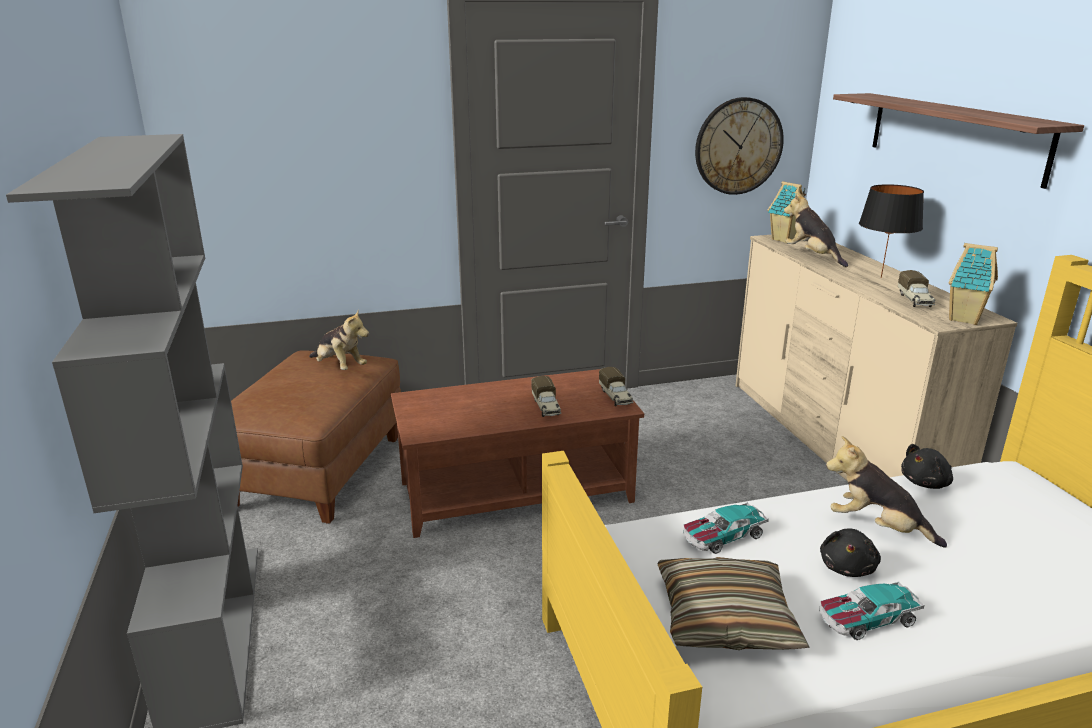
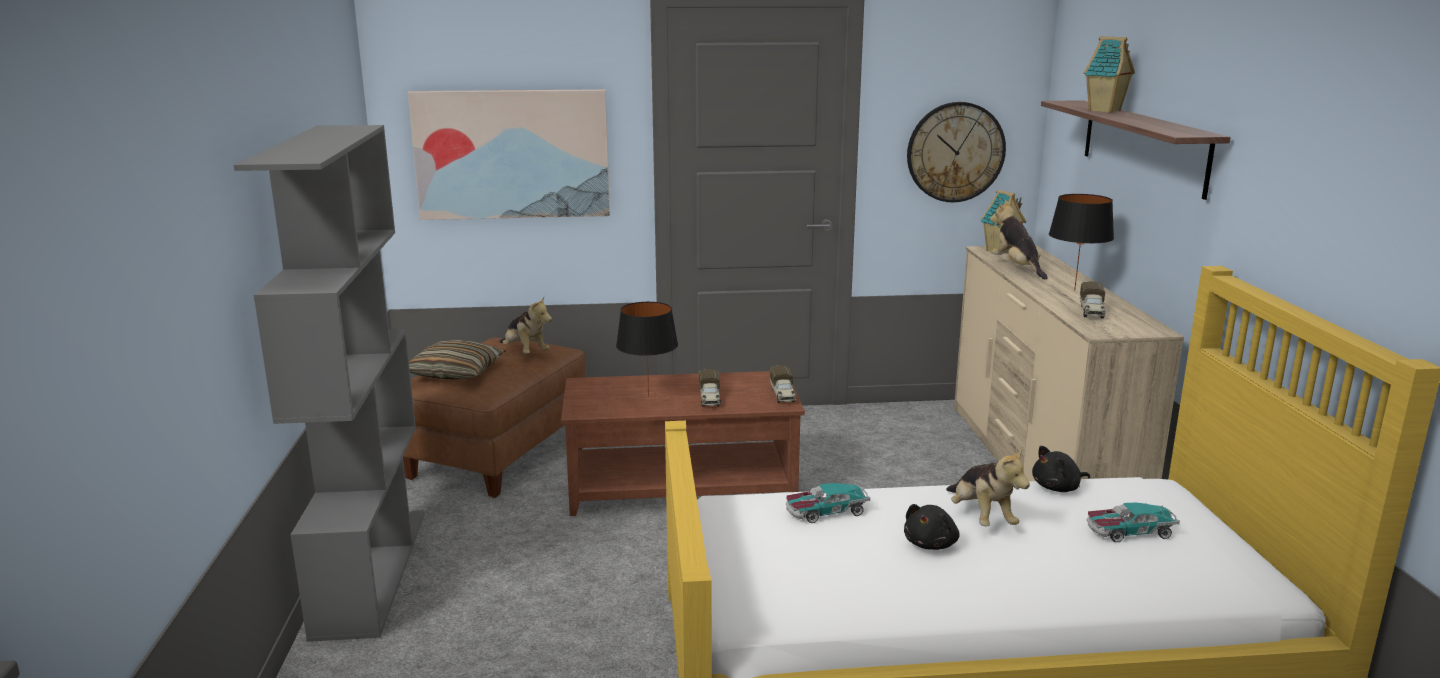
camera: 10 degrees right, 5 degrees down
pillow [657,557,810,650] -> pillow moved to [409,340,506,380]
toy car [819,581,925,640] -> toy car moved to [1087,503,1180,542]
plush toy [826,436,947,548] -> plush toy turned 150 degrees counterclockwise [946,447,1030,526]
toy house [949,243,998,325] -> toy house moved to [1083,36,1135,113]
none -> picture [408,89,610,220]
none -> black table lamp [616,302,678,397]

